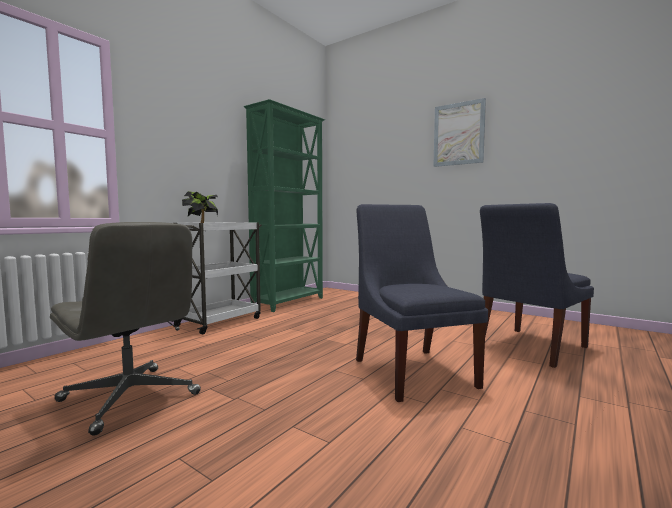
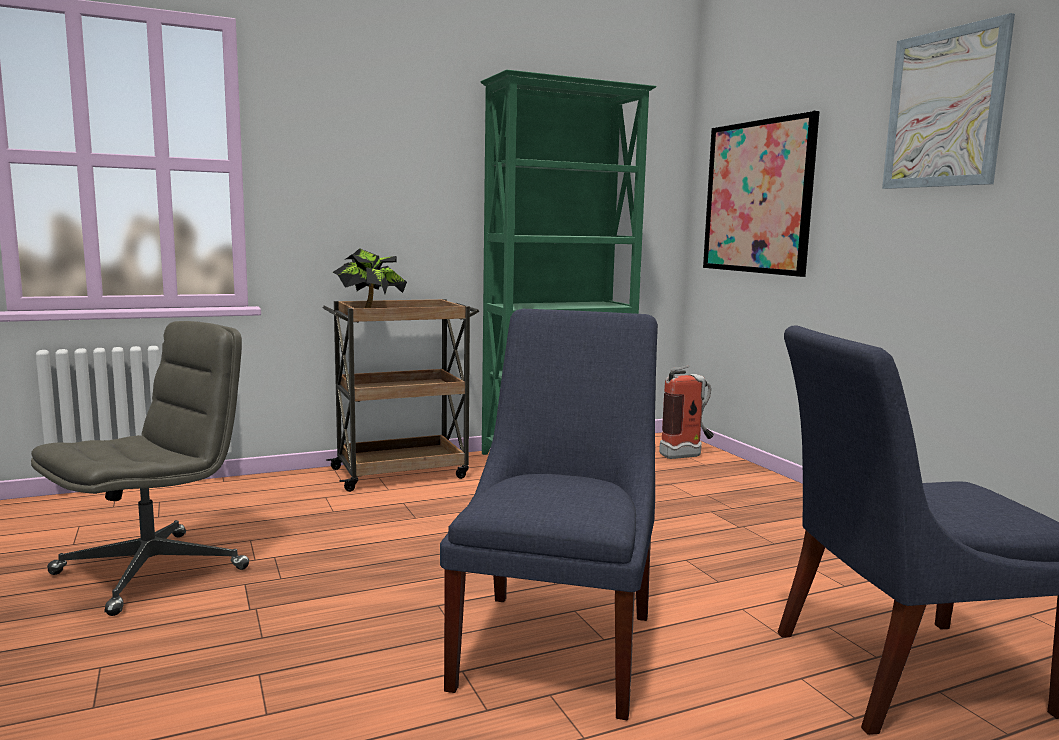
camera: 30 degrees right, 5 degrees up
grey office chair [50,222,201,436] -> grey office chair turned 120 degrees counterclockwise [31,321,249,616]
white cart [171,222,262,334] -> brown cart [323,299,479,492]
none -> fire extinguisher [659,365,714,459]
none -> picture [703,111,820,277]

